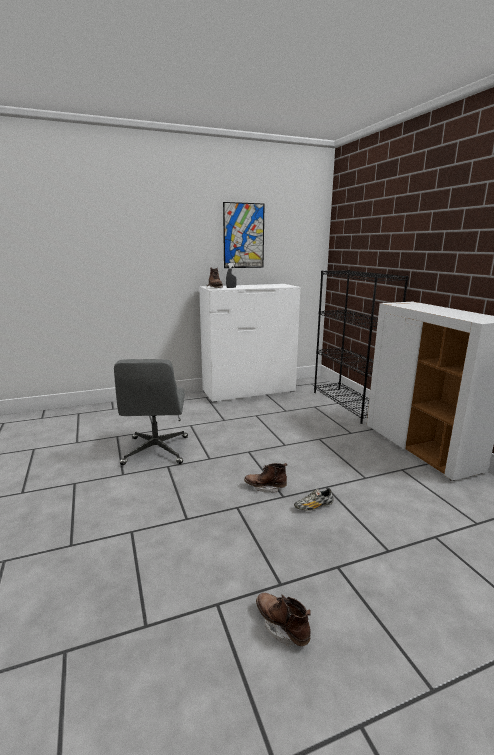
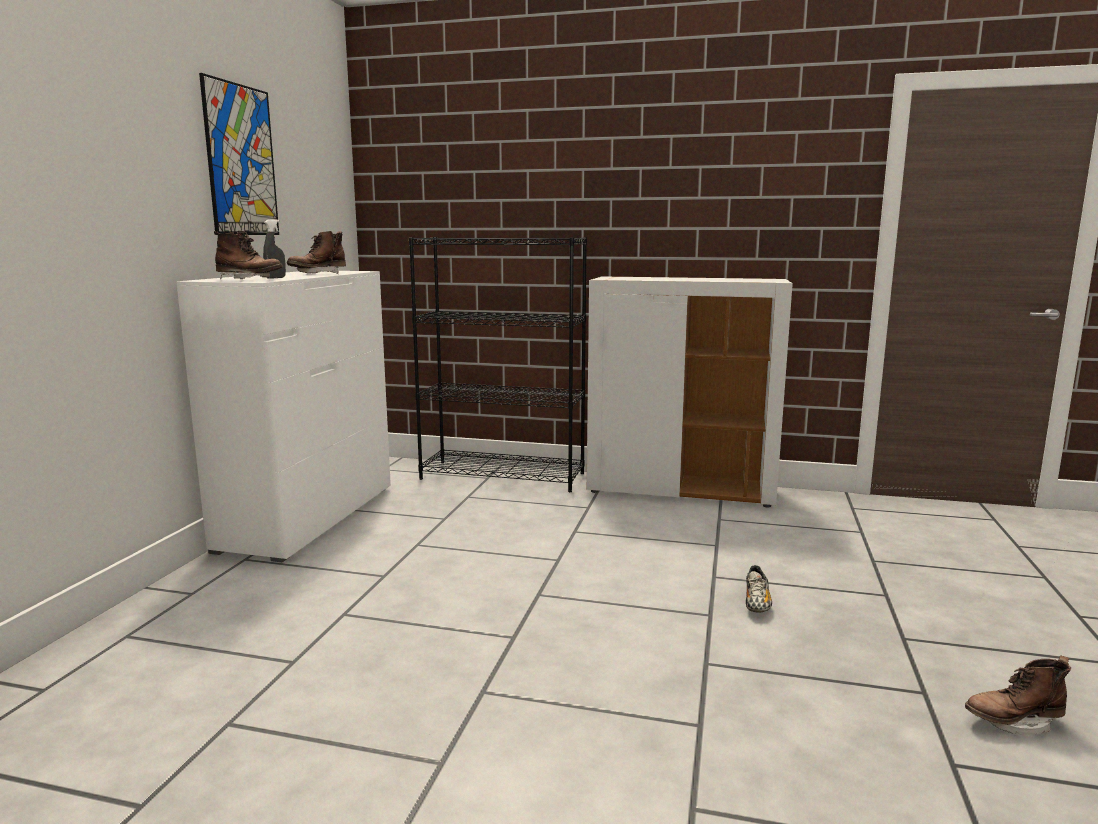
camera: 55 degrees left, 5 degrees down
grey office chair [114,359,188,465] -> none
brown boot [244,463,288,493] -> brown boot moved to [287,231,346,274]

